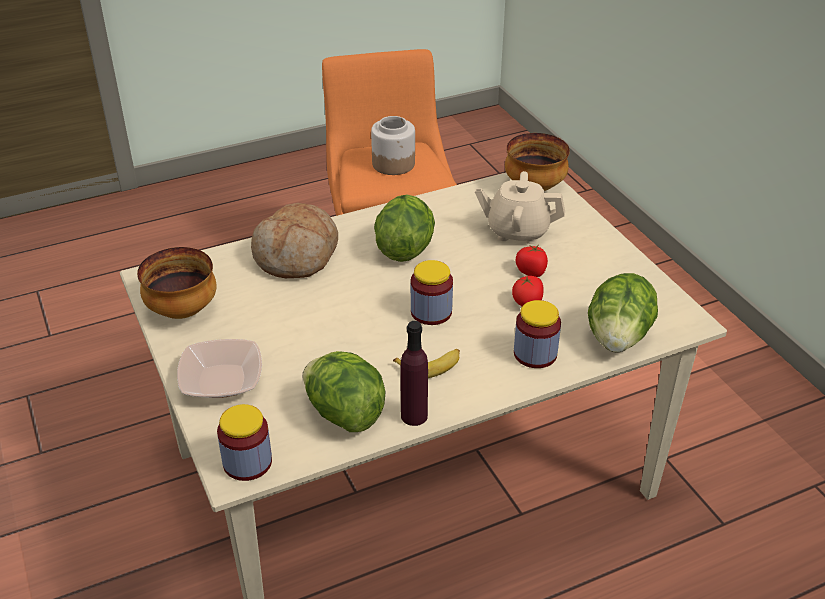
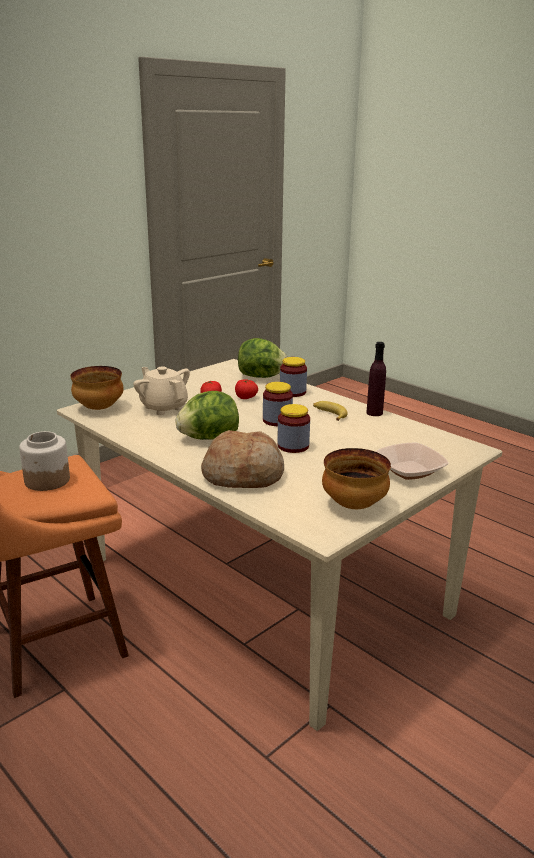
camera: 110 degrees left, 15 degrees down
jar [217,404,272,481] -> jar moved to [277,404,310,453]
lettuce [303,351,386,432] -> none
beige teapot [475,171,565,244] -> beige teapot turned 150 degrees clockwise [133,366,190,415]

